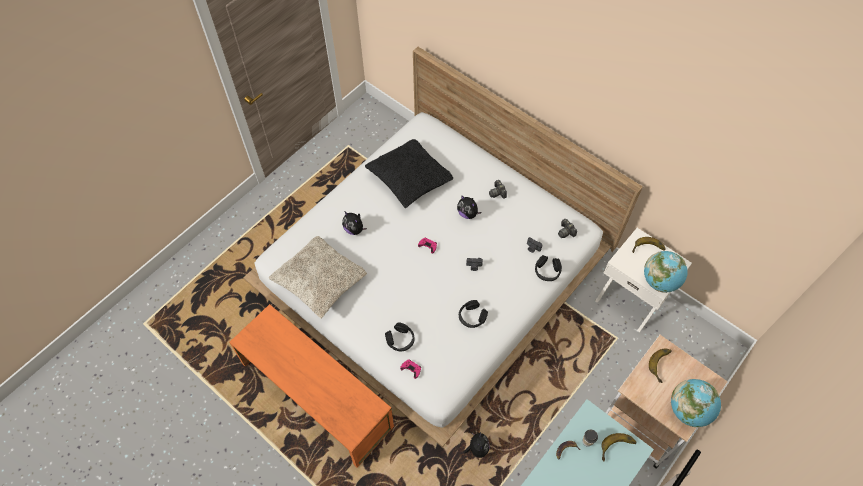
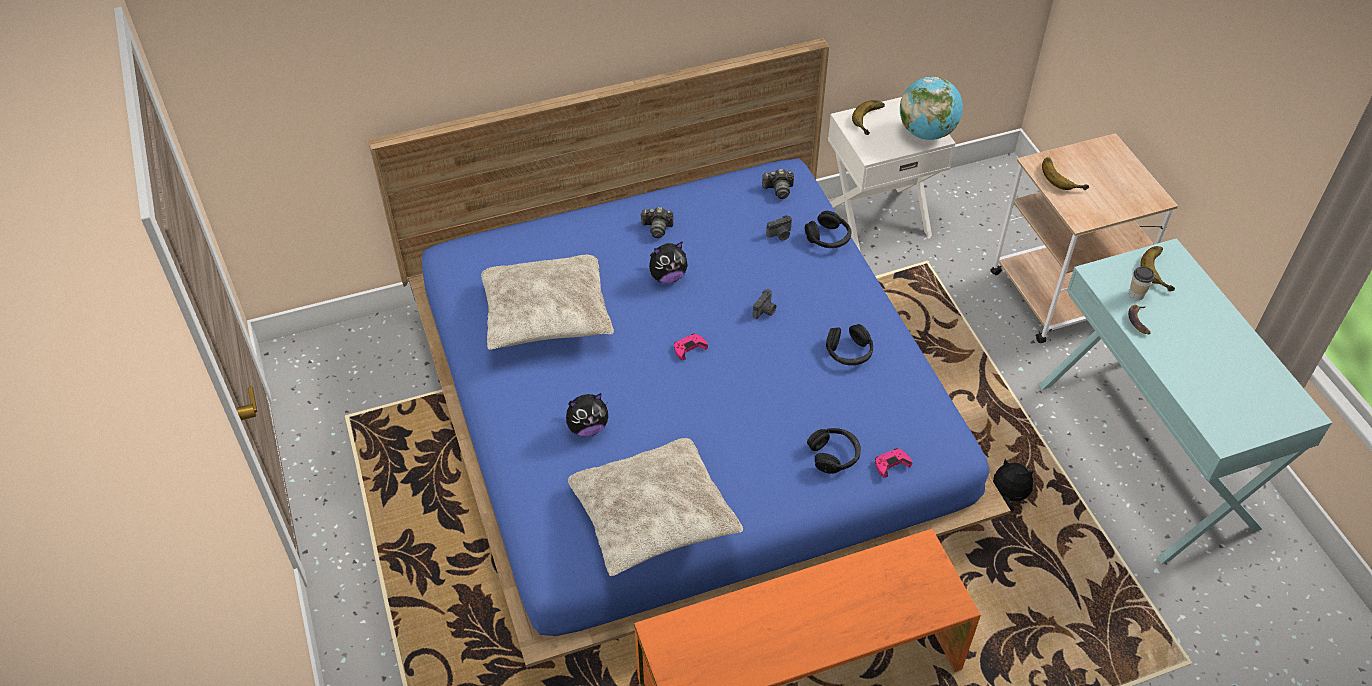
camera: 60 degrees left, 10 degrees down
white bed [243,47,643,447] -> blue bed [368,38,1011,668]
black pillow [365,139,454,208] -> beige pillow [481,254,614,350]
globe [671,379,721,427] -> none

